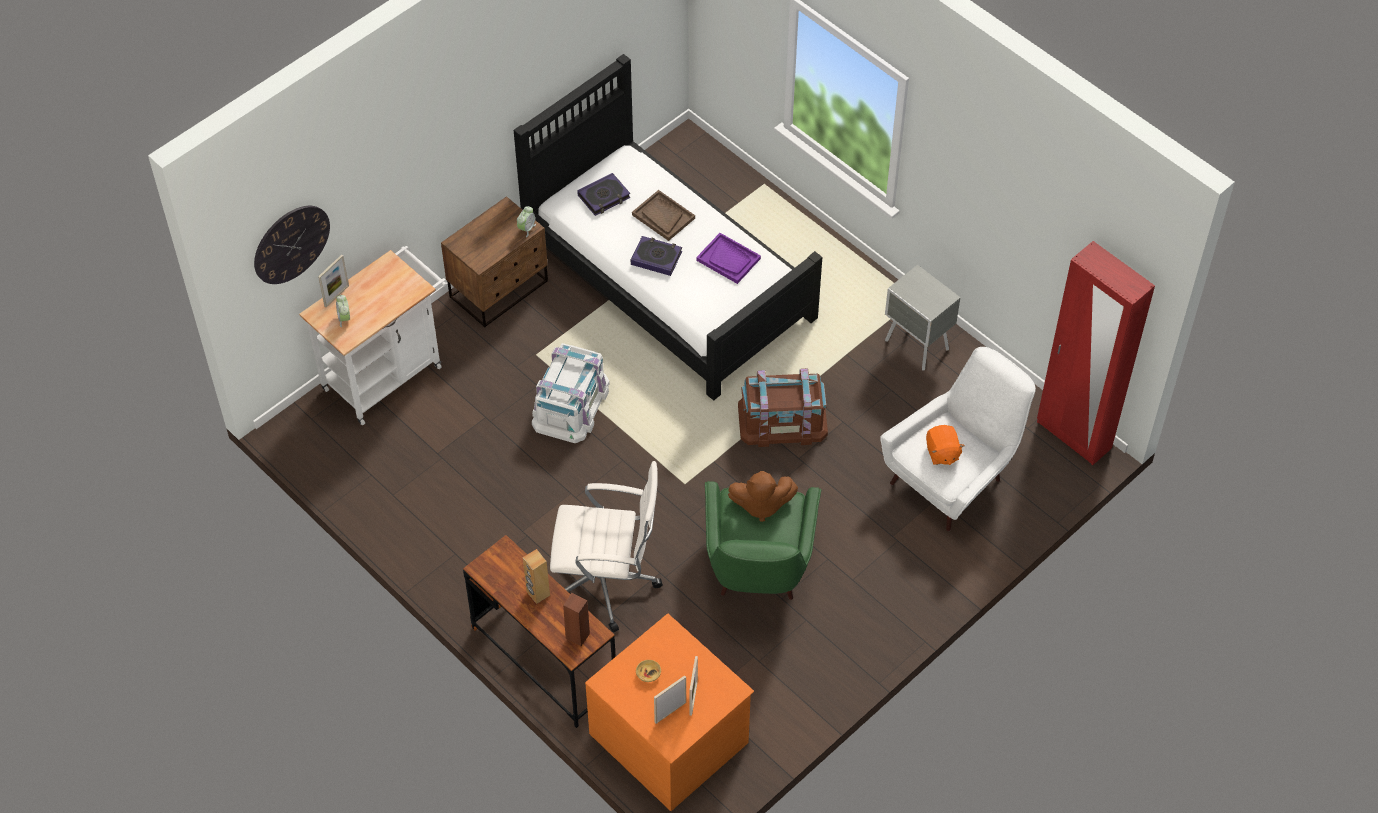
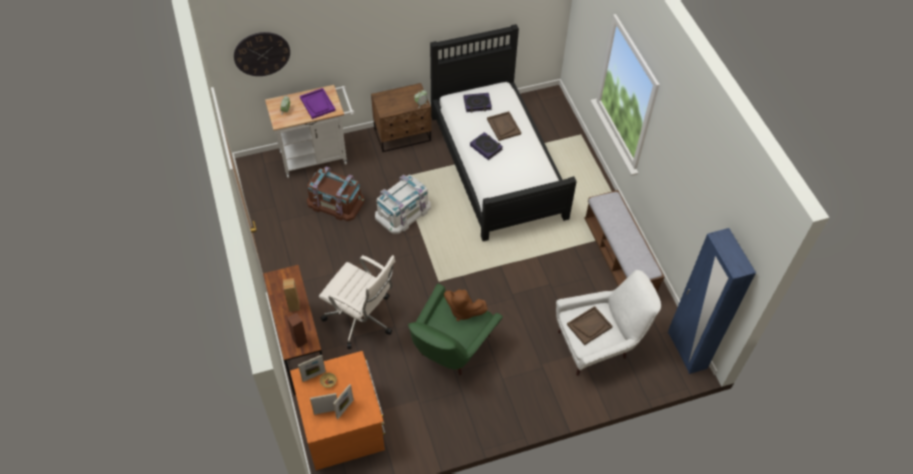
camera: 25 degrees right, 0 degrees up
picture frame [318,255,349,307] -> picture frame moved to [298,355,326,382]
purple tray [696,233,761,284] -> purple tray moved to [300,88,336,119]
brown storage box [738,368,828,447] -> brown storage box moved to [307,166,365,221]
grey nightstand [885,265,961,370] -> bench [584,190,664,293]
orange plush toy [926,425,965,465] -> brown tray [567,306,613,345]
red wardrobe [1037,241,1155,465] -> blue wardrobe [668,228,756,374]

